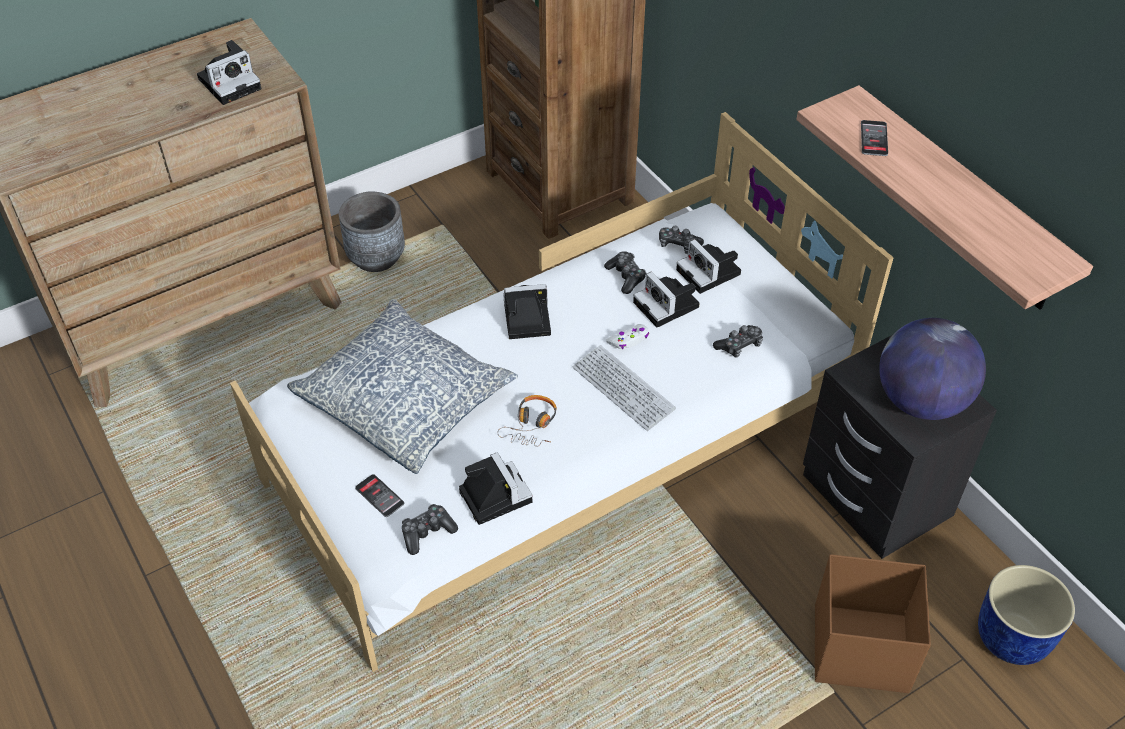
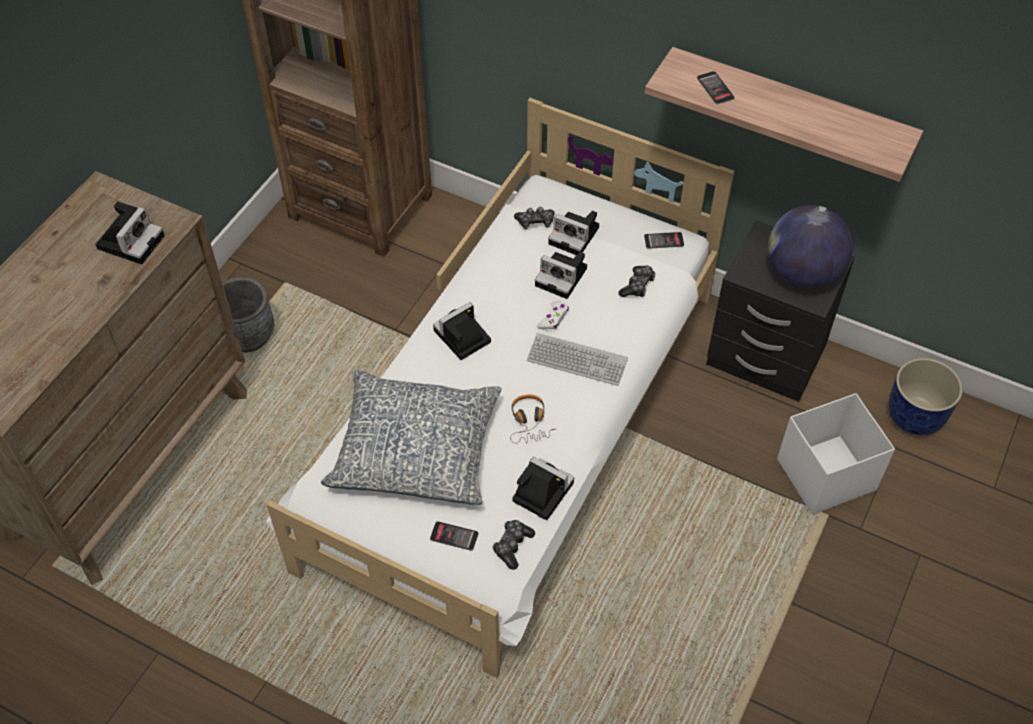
camera: 30 degrees left, 5 degrees up
game controller [604,251,646,294] -> none
brown storage box [815,554,931,693] -> white storage box [777,393,895,515]
none -> phone [644,232,684,249]

